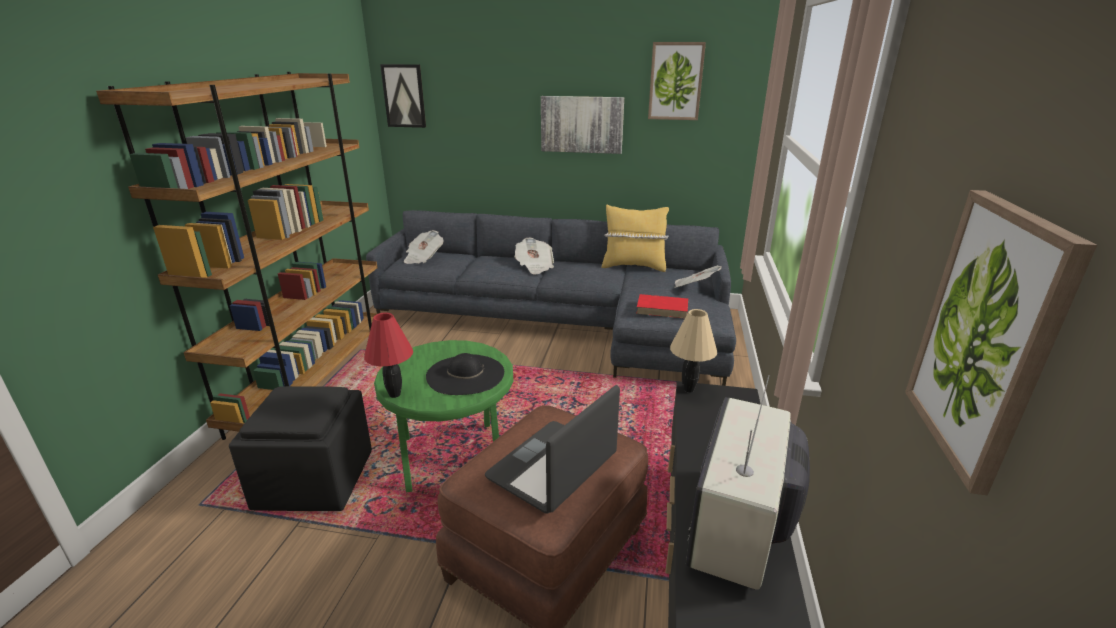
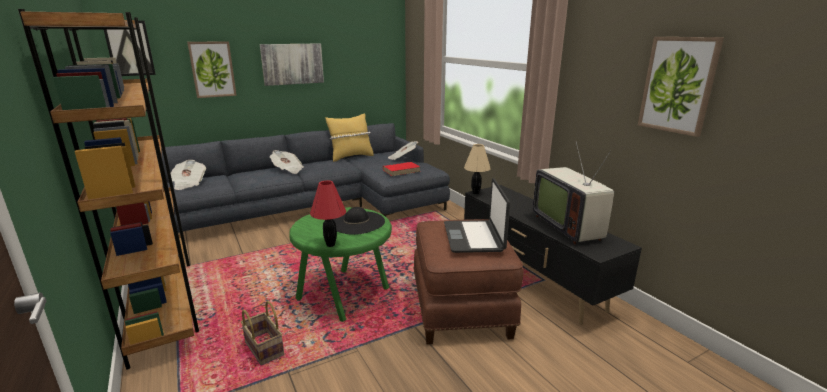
camera: 40 degrees left, 5 degrees down
black ottoman [229,386,372,511] -> basket [241,301,284,365]
picture [648,42,706,120] -> picture moved to [187,41,237,98]

